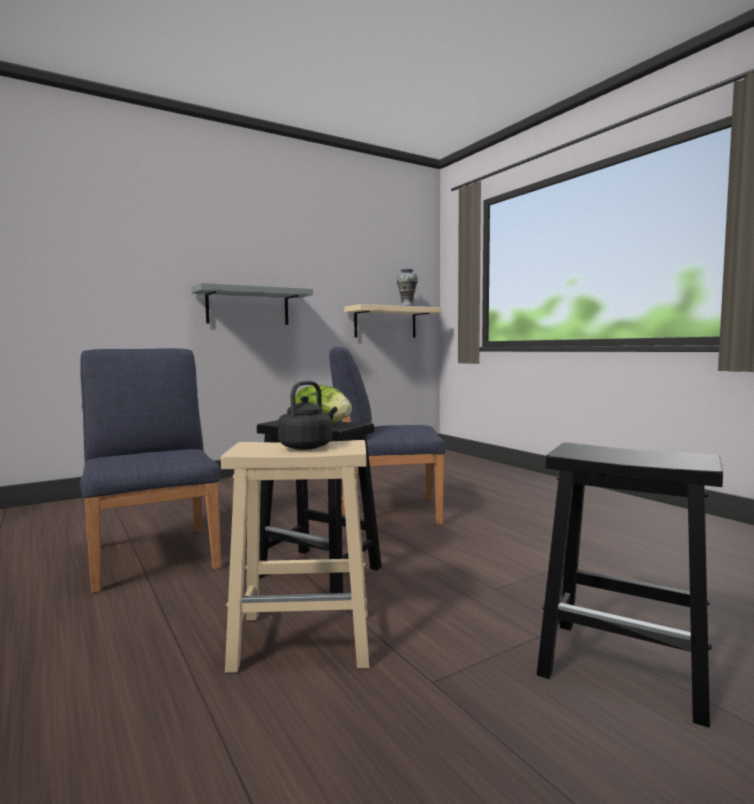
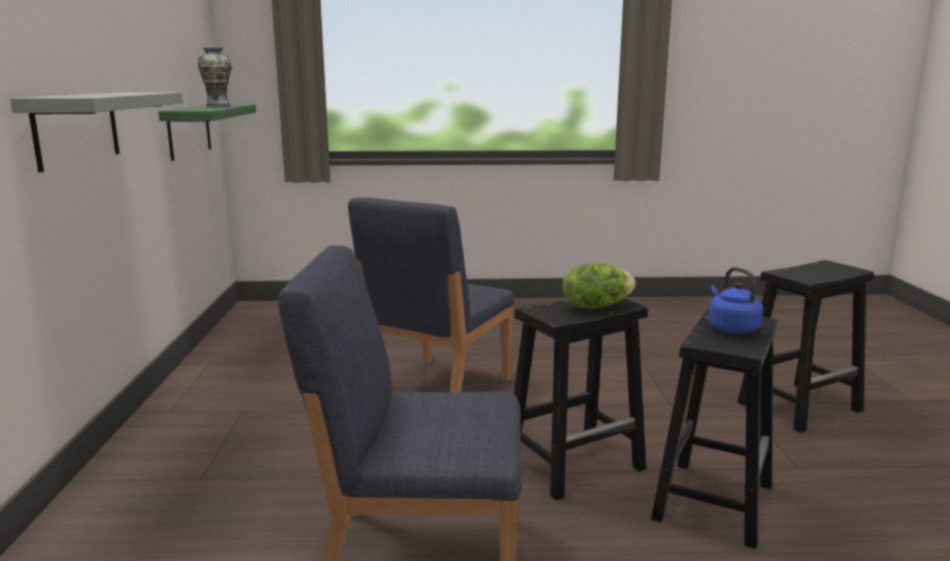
camera: 60 degrees left, 10 degrees up
beige stool [221,440,369,673] -> black stool [651,309,778,549]
black kettle [278,381,337,450] -> blue kettle [708,267,763,334]
beige shelf [344,304,442,338] -> green shelf [158,105,256,161]

